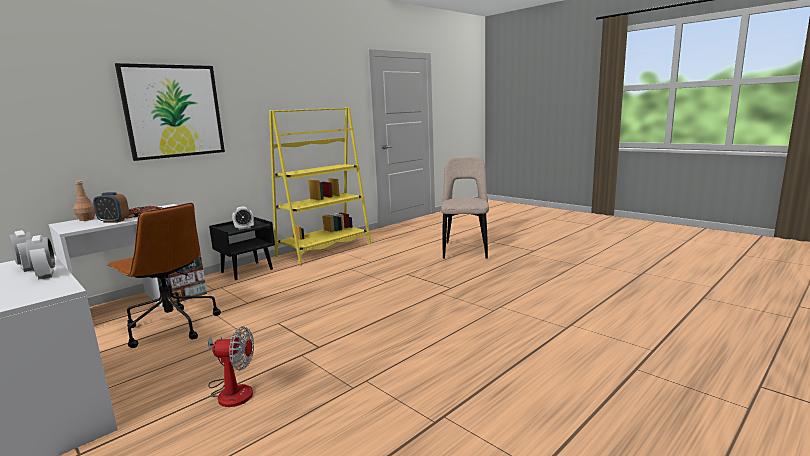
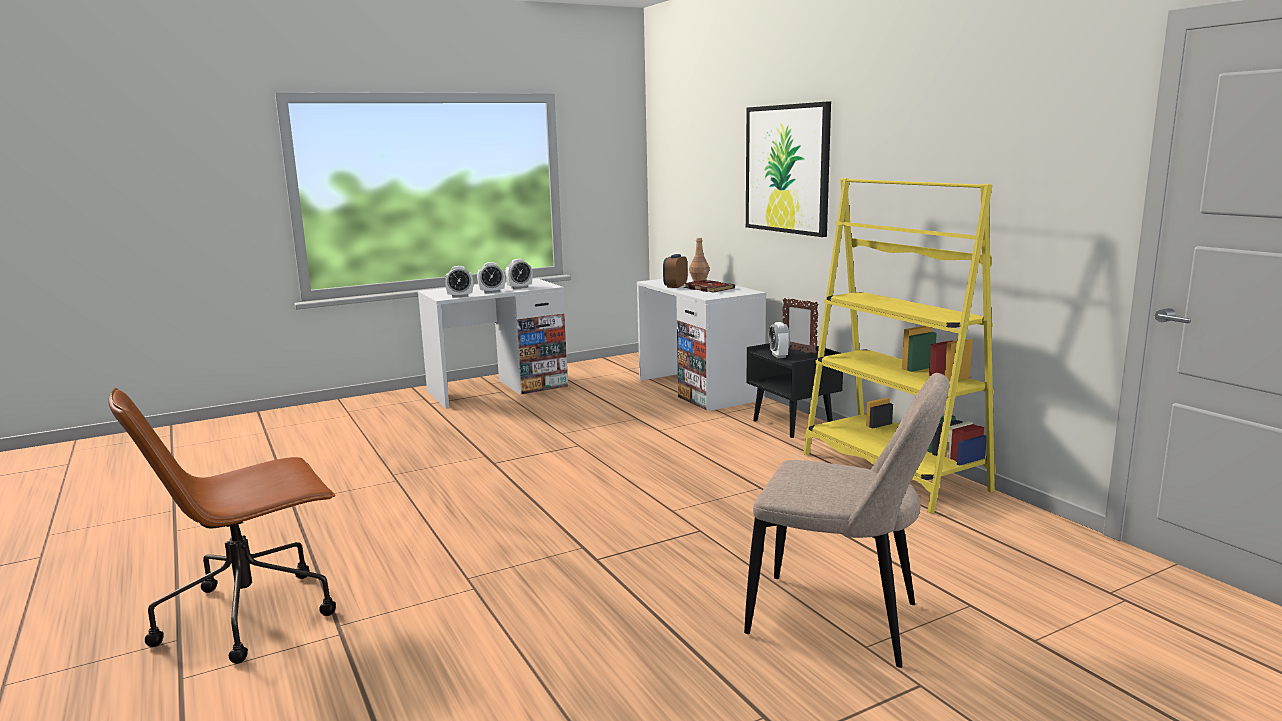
camera: 105 degrees right, 0 degrees up
brown office chair [107,203,221,348] -> brown office chair moved to [108,388,336,664]
fan [208,326,254,407] -> none
none -> alarm clock [445,266,473,298]
none -> picture frame [782,298,819,354]

